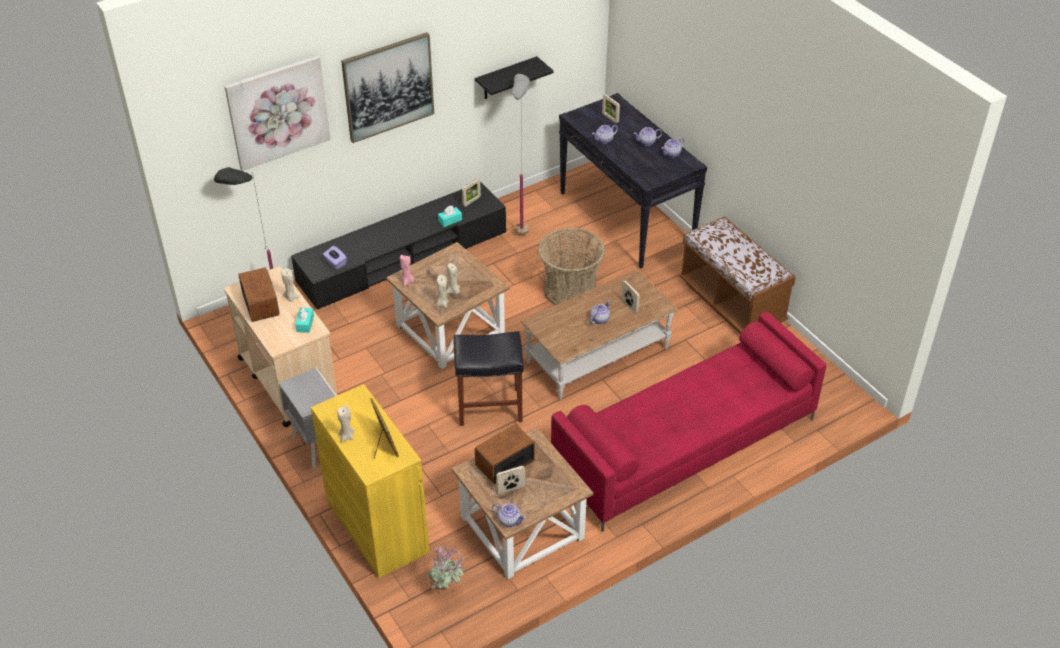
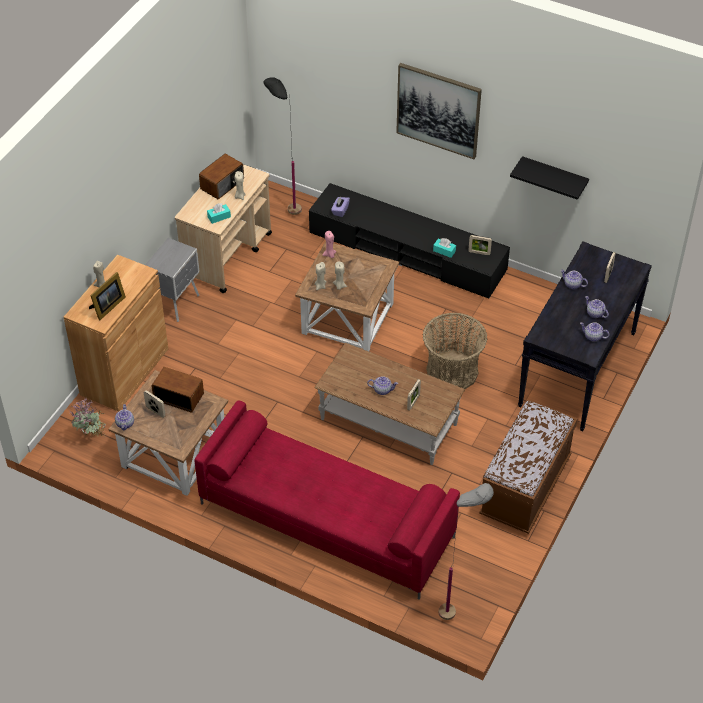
camera: 60 degrees right, 5 degrees up
picture [224,56,331,171] -> none
yellow cabinet [311,384,429,578] -> brown cabinet [64,255,168,412]
black stool [454,331,524,426] -> none
grey floor lamp [512,74,530,235] -> grey floor lamp moved to [438,483,494,620]

